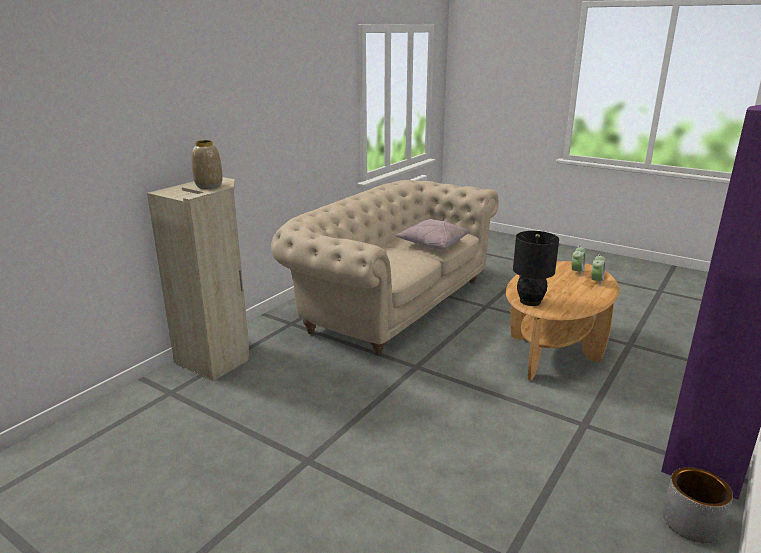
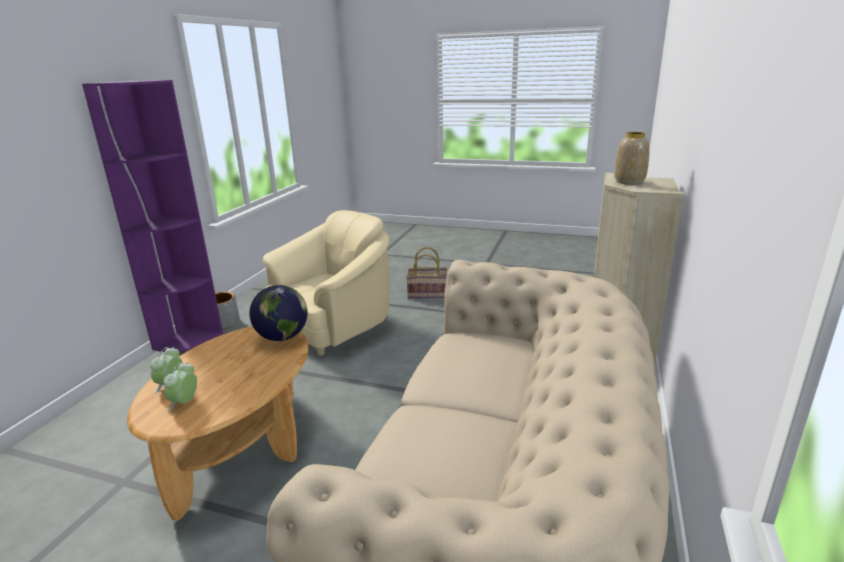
camera: 165 degrees right, 0 degrees up
purple pillow [396,219,470,249] -> none
black table lamp [513,231,559,306] -> globe [249,285,308,341]
none -> beige armchair [263,210,390,356]
none -> basket [406,247,448,298]

